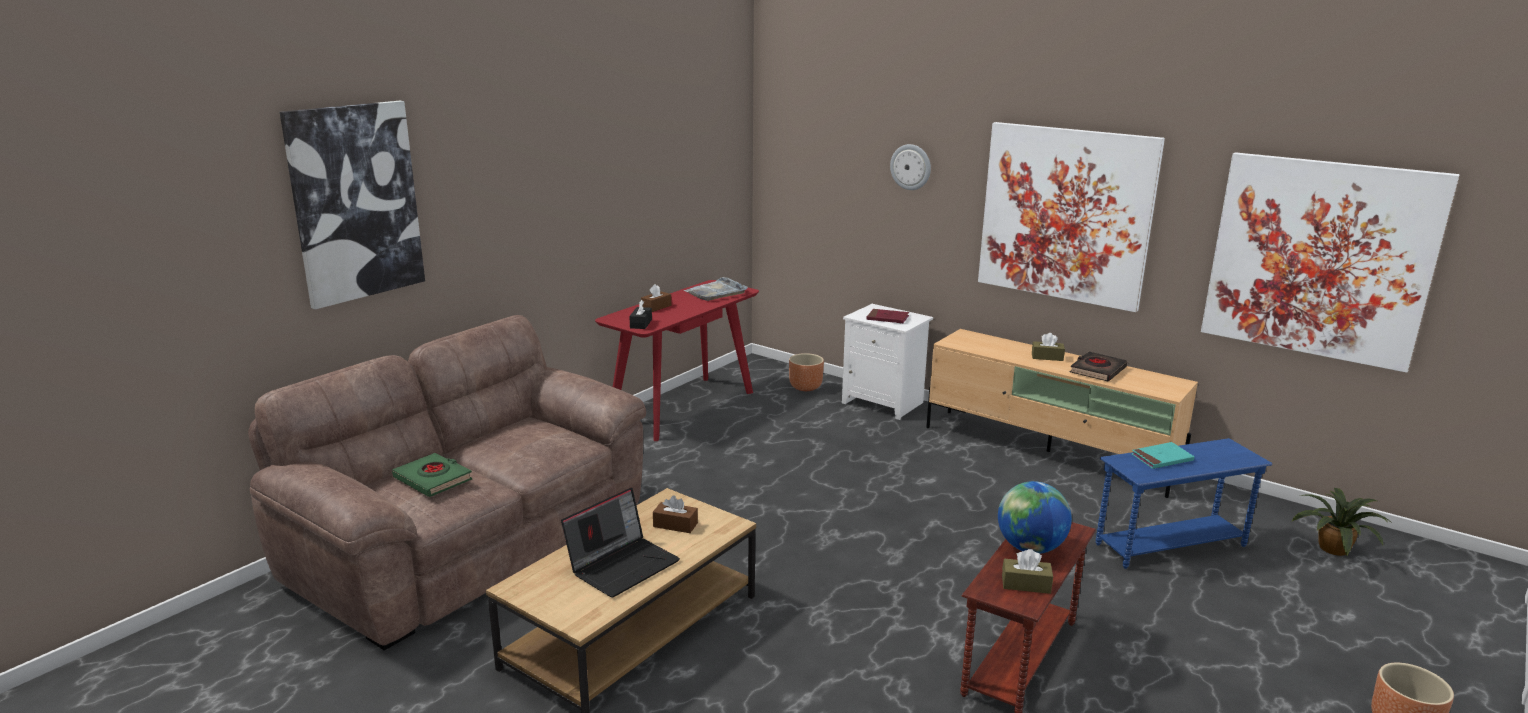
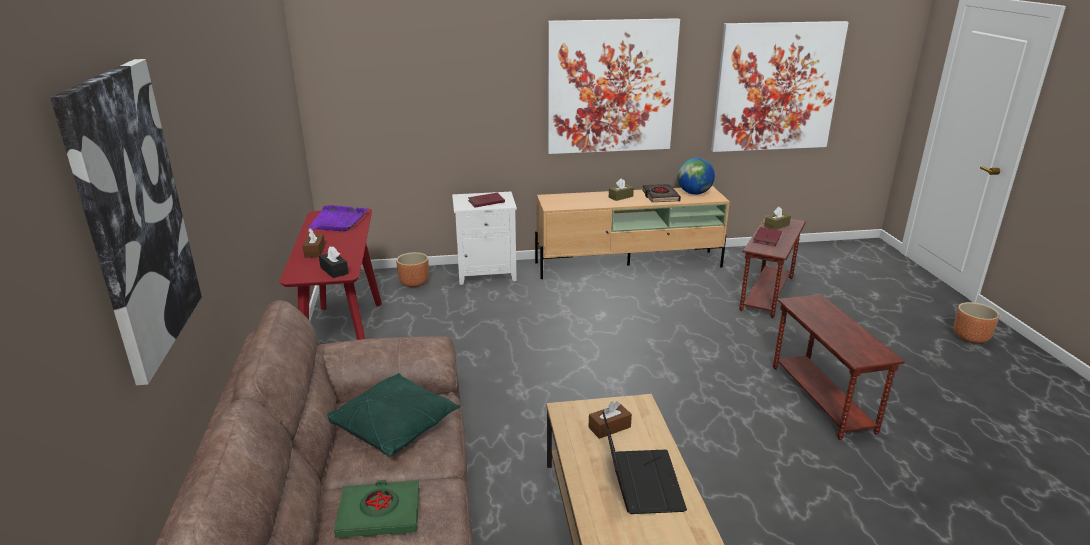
camera: 45 degrees left, 5 degrees up
grey tray [684,277,748,301] -> purple tray [308,205,368,231]
wall clock [890,144,931,190] -> none
globe [998,481,1072,554] -> globe moved to [678,158,715,195]
brown tissue box [1002,549,1053,594] -> brown tissue box moved to [764,207,791,230]
blue side table [1096,438,1272,569] -> brown side table [739,215,806,318]
turquoise book [1131,442,1194,469] -> red book [753,227,782,247]
potted plant [1291,488,1394,556] -> none
none -> green pillow [327,373,461,457]

